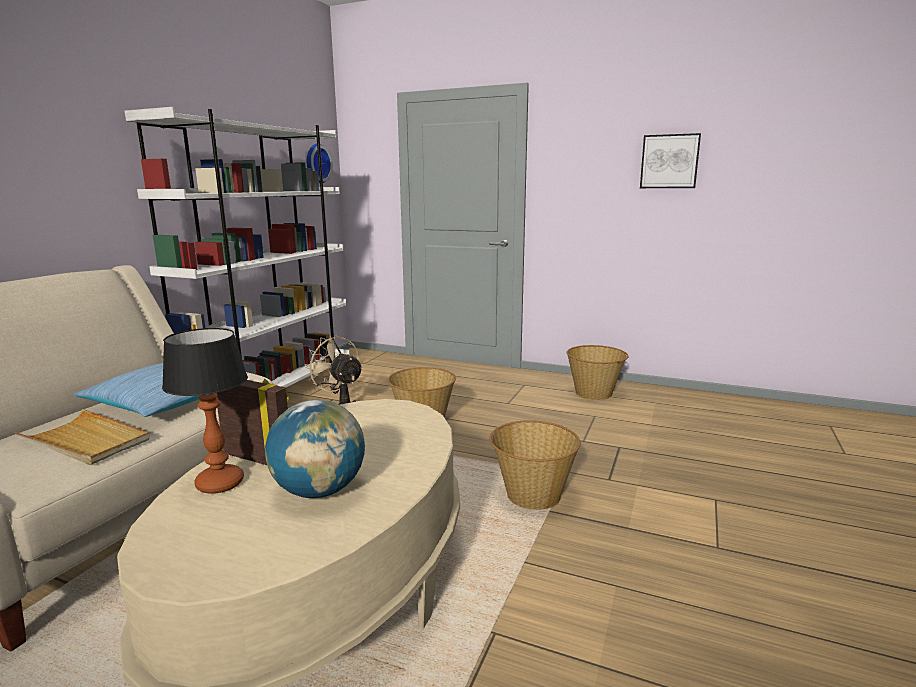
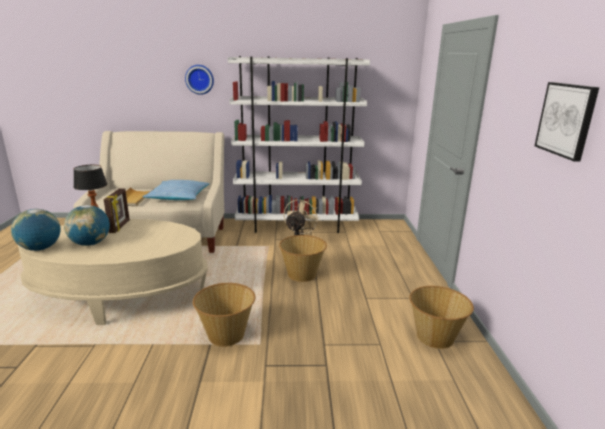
camera: 65 degrees right, 5 degrees up
wall clock [307,144,333,183] -> wall clock moved to [185,65,214,95]
none -> globe [11,209,61,251]

